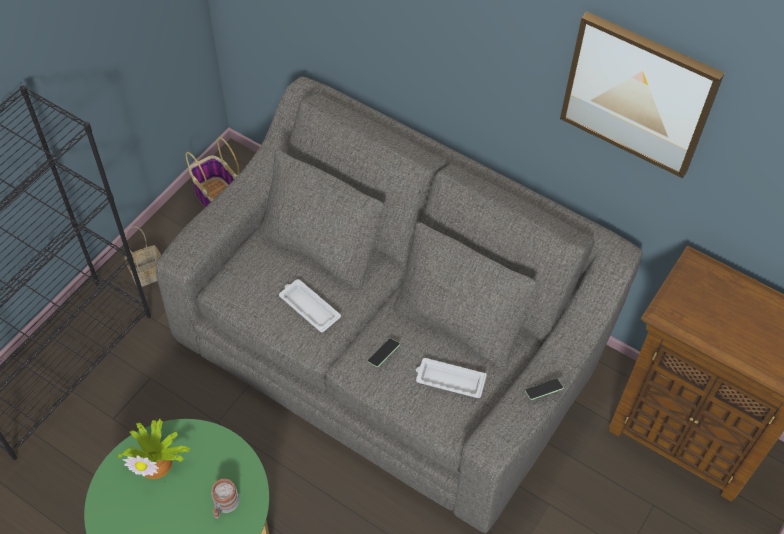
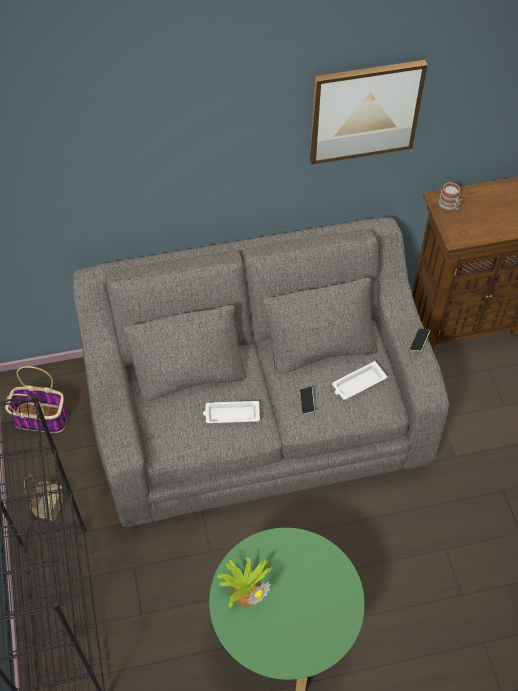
camera: 45 degrees left, 0 degrees up
mug [211,479,240,519] -> mug moved to [438,182,462,211]

